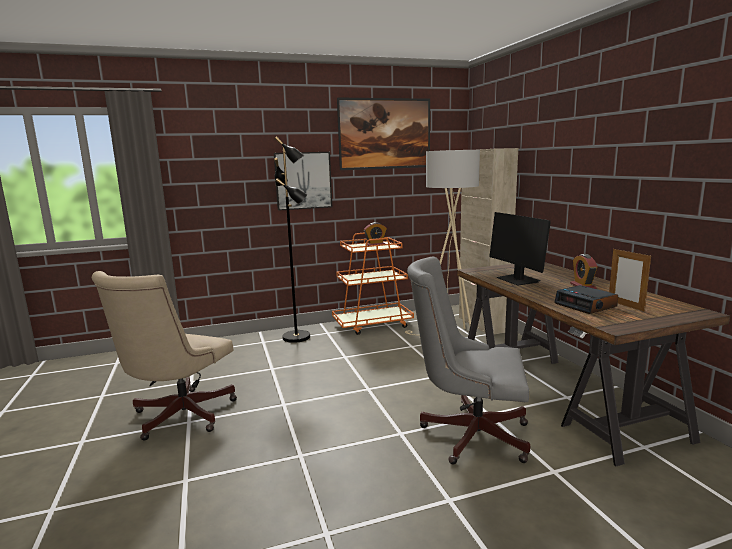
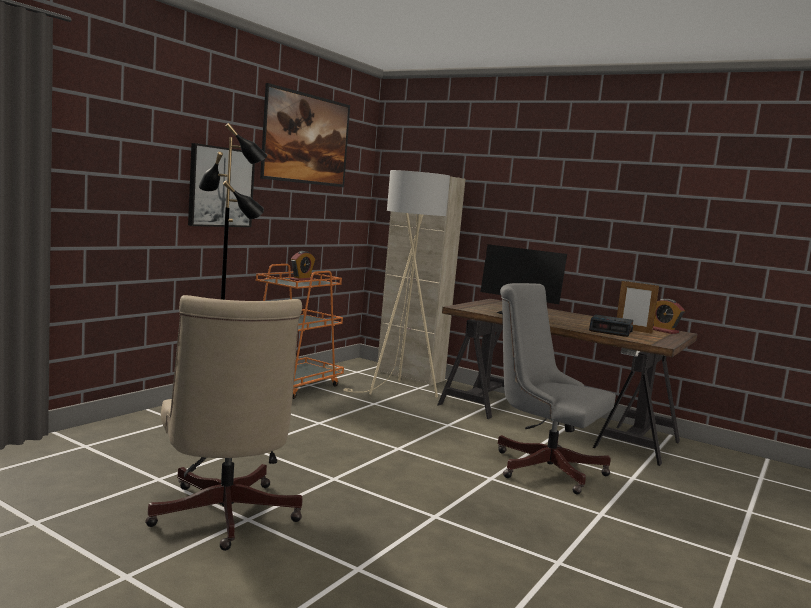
camera: 40 degrees left, 5 degrees down
grey office chair [407,257,530,465] -> grey office chair turned 60 degrees clockwise [498,283,616,494]
alarm clock [570,254,597,289] -> alarm clock moved to [653,299,685,334]

